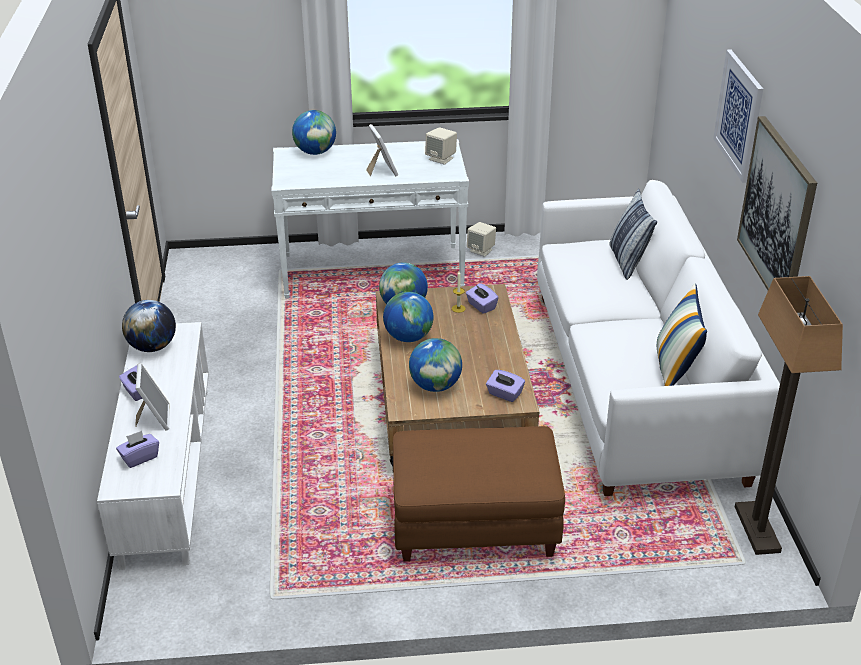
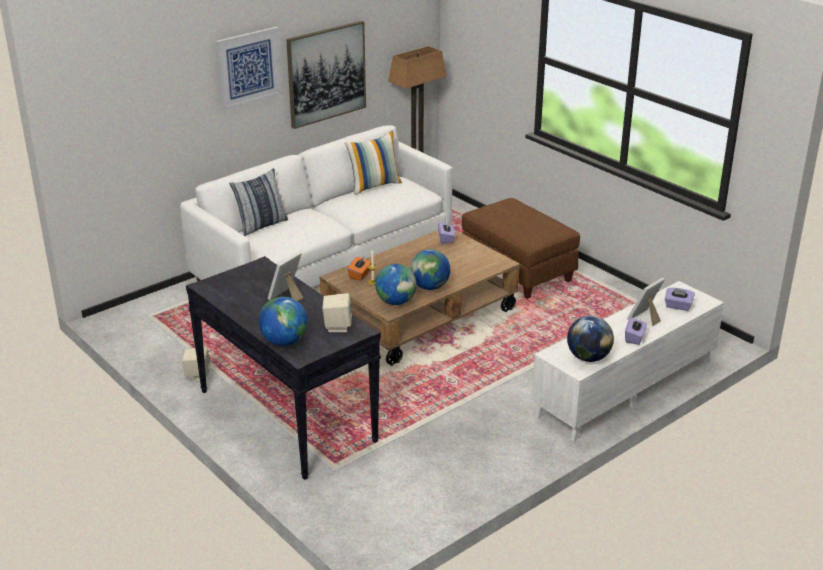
camera: 125 degrees left, 5 degrees down
white console table [271,139,469,299] -> black console table [186,256,381,480]
globe [409,338,462,392] -> none
beige speaker [425,127,457,165] -> beige speaker moved to [322,293,352,332]
purple tissue box [466,283,498,314] -> orange tissue box [348,257,371,281]

